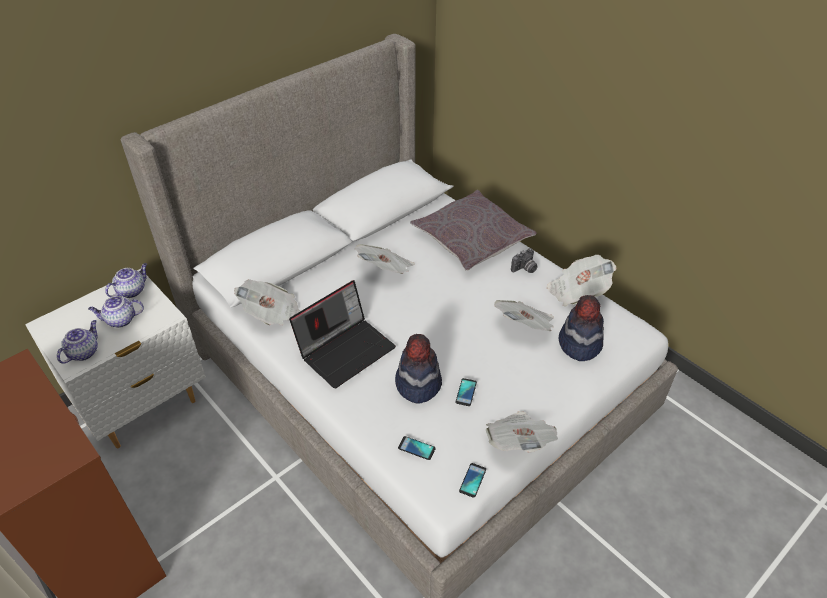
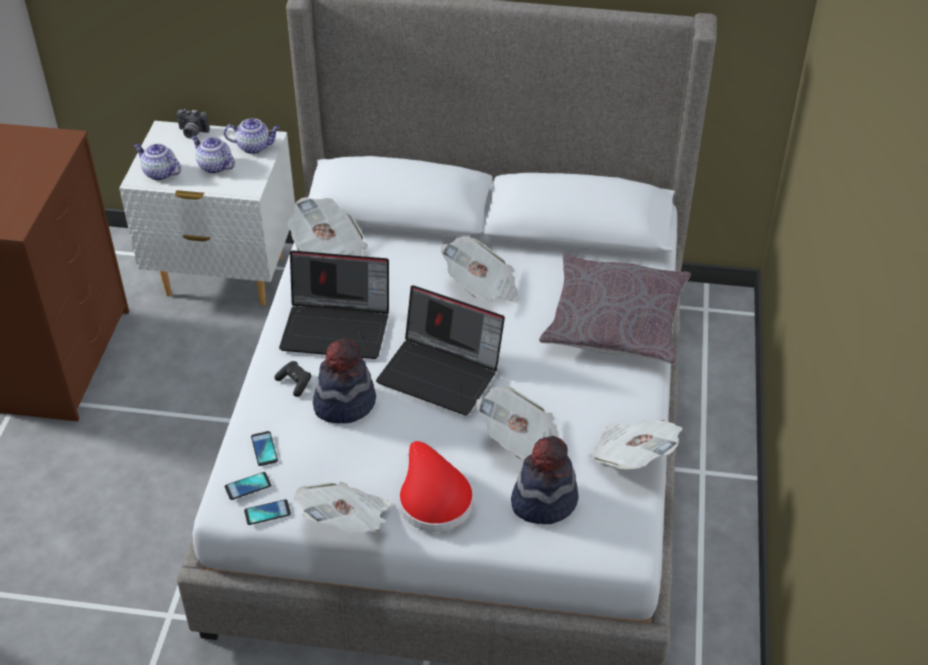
camera: 50 degrees right, 0 degrees up
teapot [57,320,98,364] -> teapot turned 135 degrees counterclockwise [134,143,181,181]
phone [455,378,477,406] -> phone moved to [225,472,271,500]
camera [511,248,538,273] -> camera moved to [176,109,210,139]
none -> black game controller [274,361,312,397]
none -> laptop [376,285,505,415]
none -> red hat [399,441,474,532]

